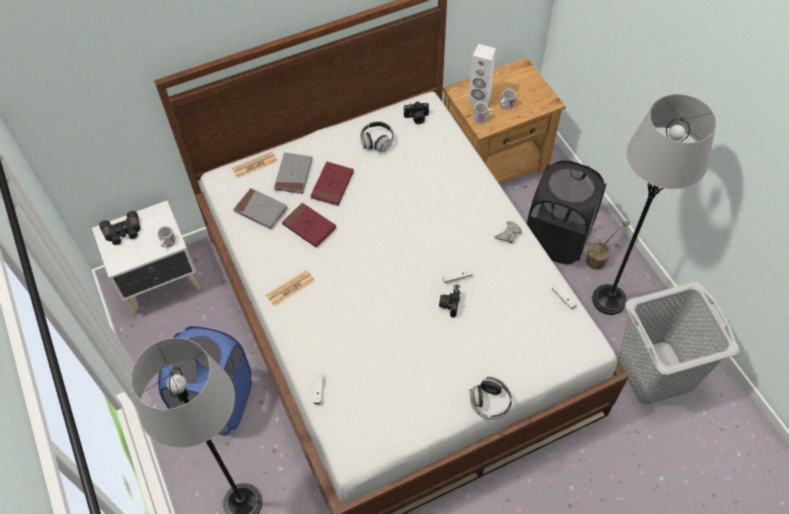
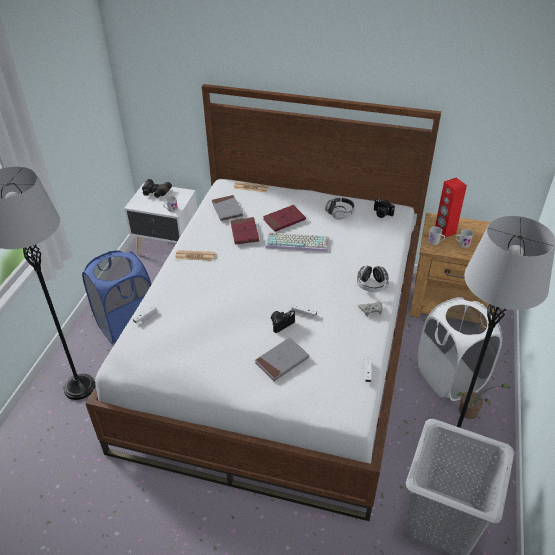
camera: 40 degrees right, 15 degrees down
grey book [274,152,313,194] -> grey book moved to [255,337,309,381]
white speaker [468,44,496,106] -> red speaker [435,178,467,238]
headphones [470,376,513,420] -> headphones moved to [357,266,389,292]
black laundry basket [527,160,606,264] -> white laundry basket [417,297,502,401]
none -> keyboard [265,232,329,252]

